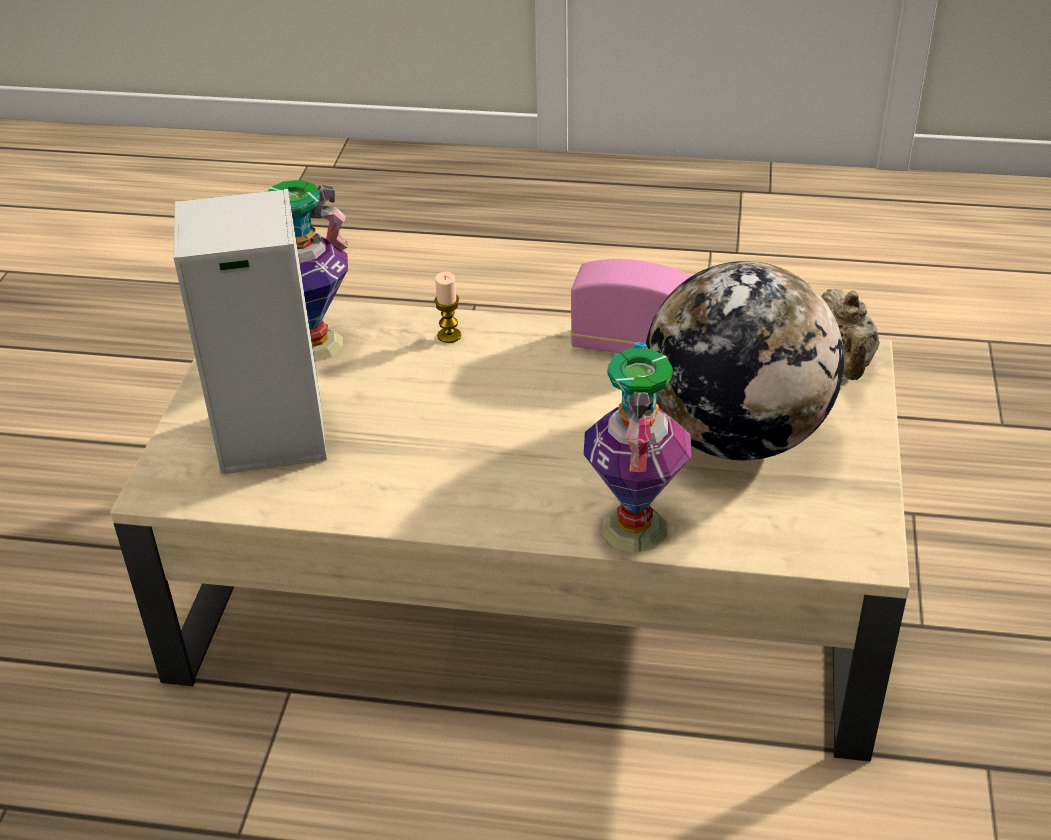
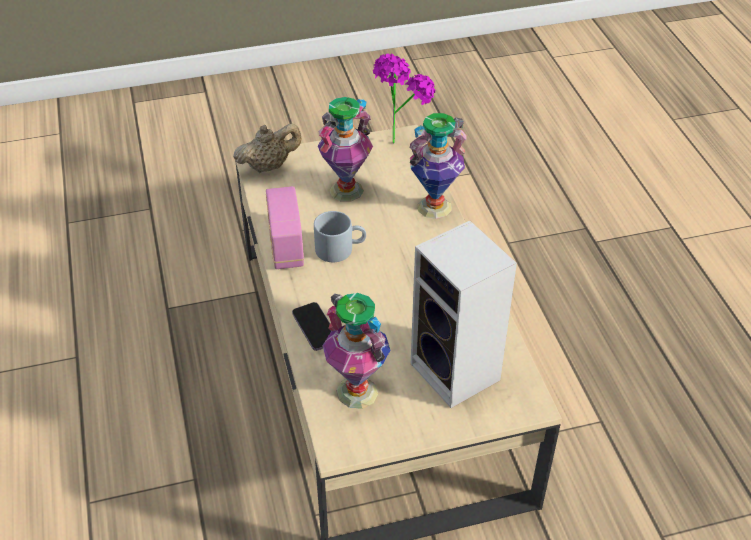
camera: 115 degrees left, 5 degrees up
candle [434,272,461,343] -> phone [292,302,331,351]
globe [646,261,844,460] -> vase [318,97,373,201]
none -> grey mug [314,211,366,262]
none -> potted plant [373,54,435,143]

